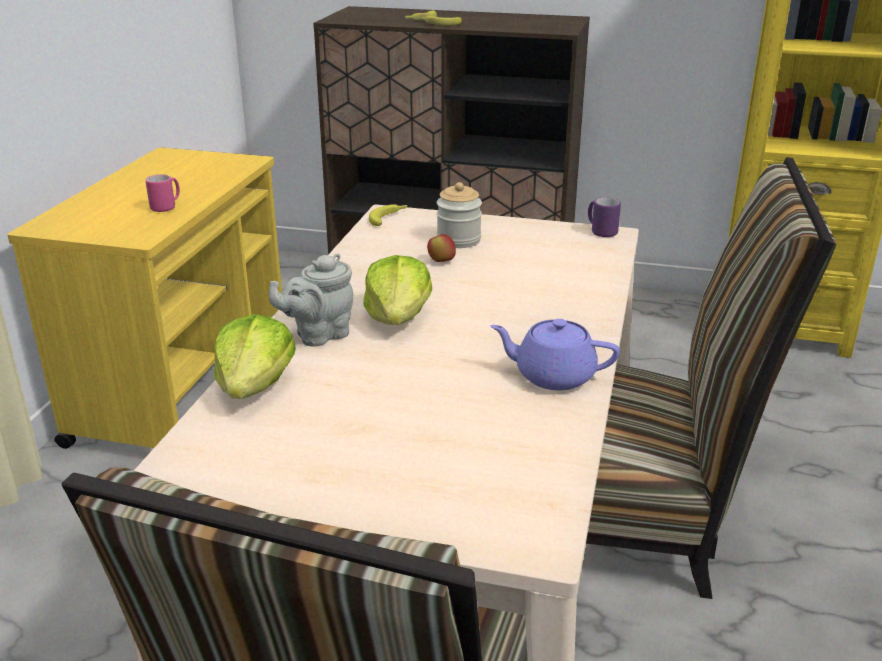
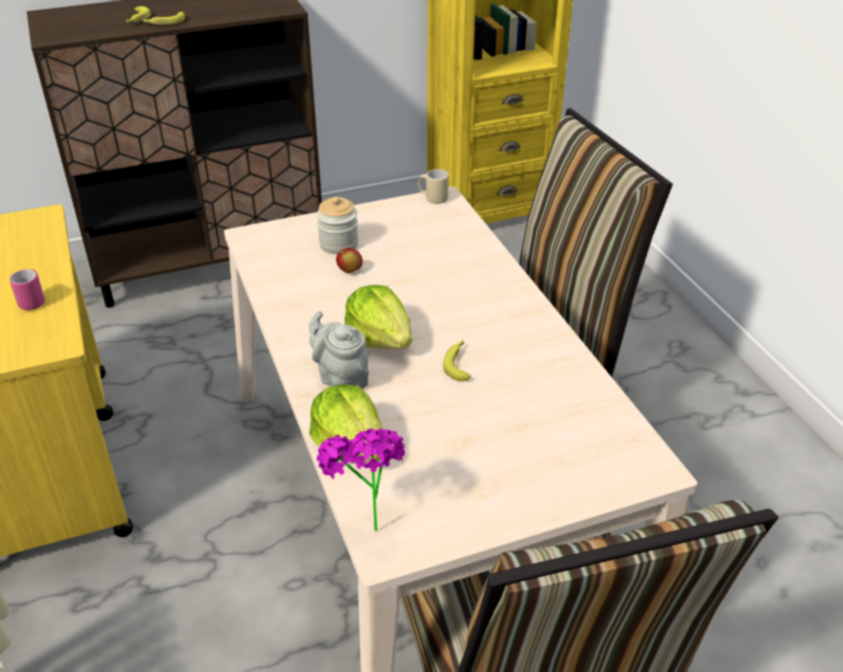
camera: 35 degrees left, 10 degrees up
grey teapot [269,253,354,347] -> grey teapot turned 120 degrees clockwise [309,311,369,389]
banana [369,205,407,226] -> banana moved to [443,339,471,381]
purple teapot [490,319,620,390] -> none
purple mug [588,197,621,237] -> beige mug [418,169,449,204]
none -> potted plant [317,428,405,531]

